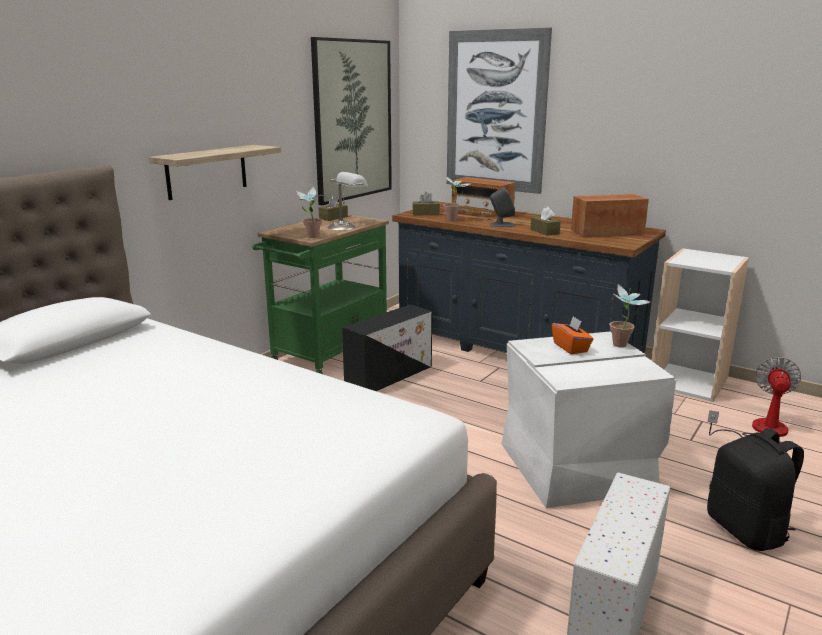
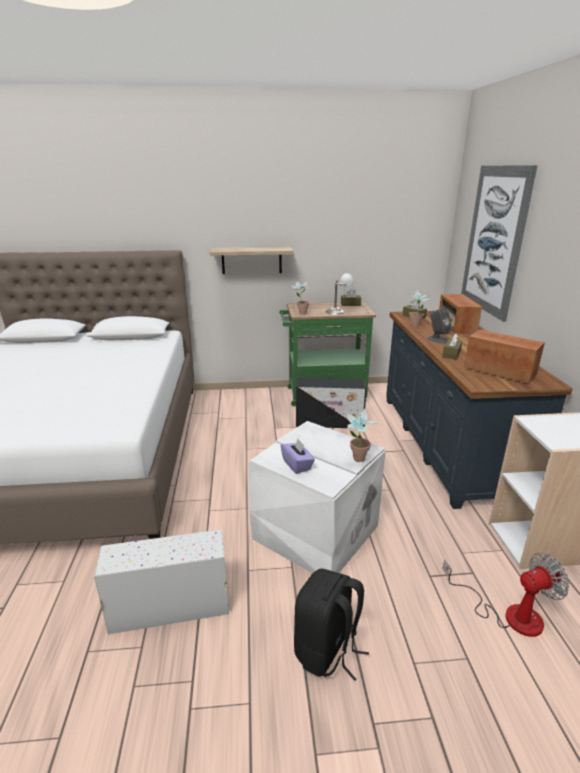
camera: 50 degrees right, 5 degrees up
picture [311,37,392,205] -> none
orange tissue box [552,316,594,354] -> none
none -> purple tissue box [281,439,315,474]

